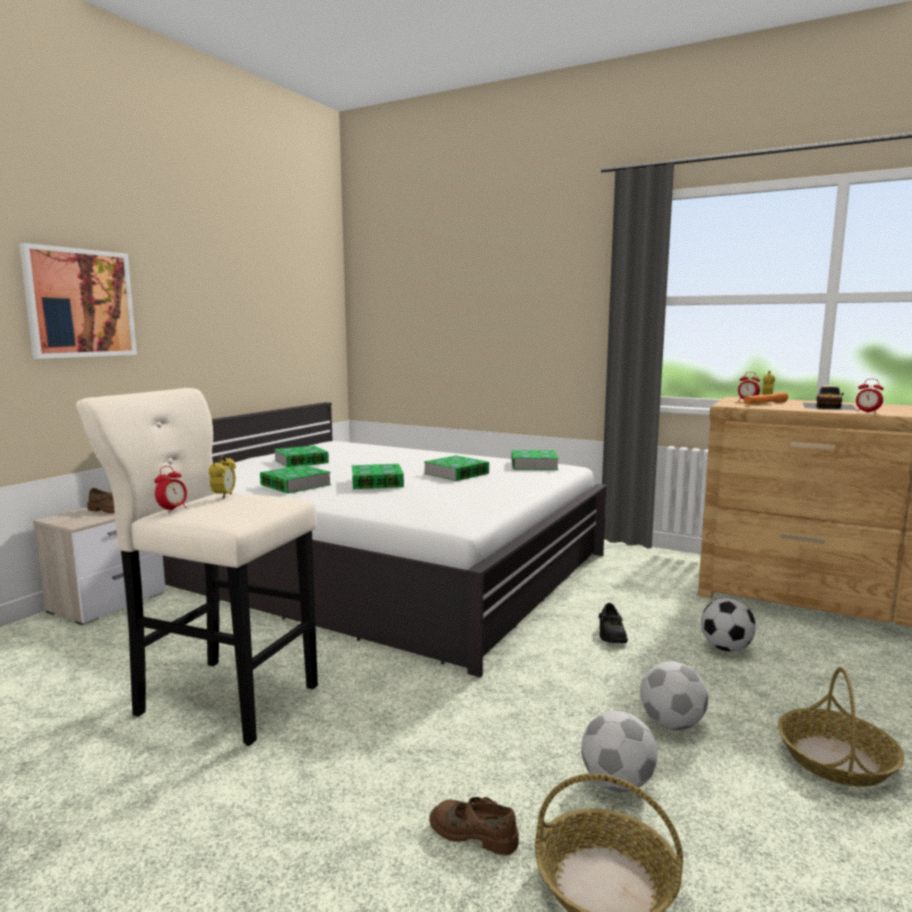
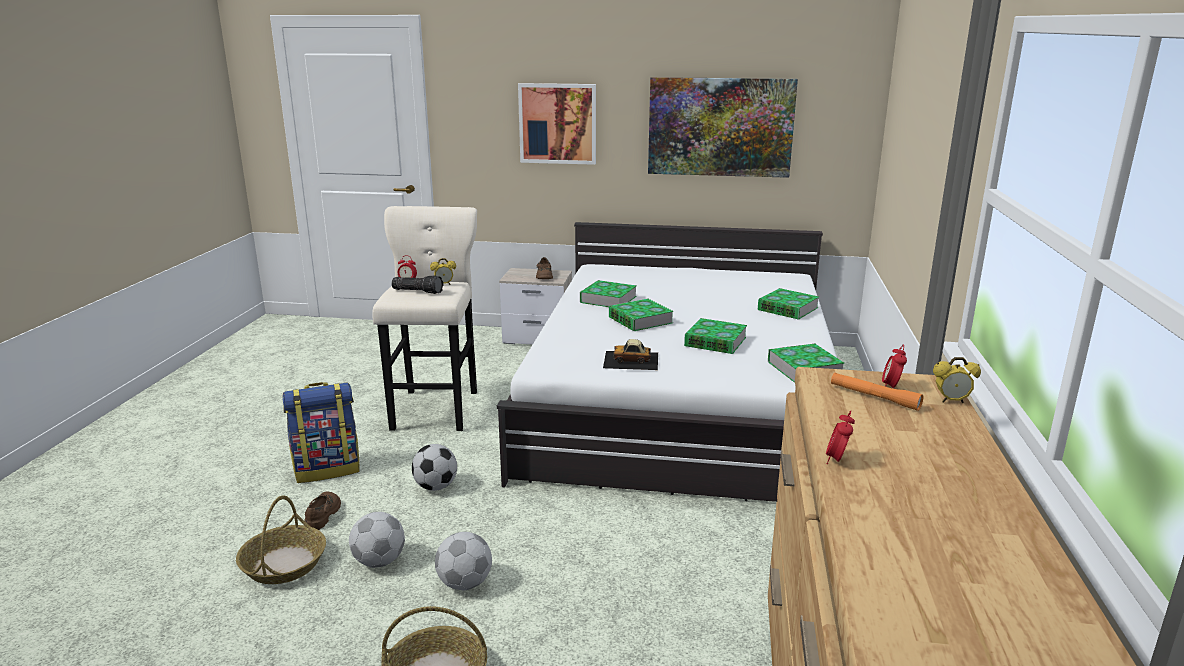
camera: 70 degrees right, 10 degrees up
book [274,445,329,468] -> book moved to [758,288,819,320]
black shoe [599,603,628,643] -> none
football [701,598,756,651] -> football moved to [412,444,457,491]
toy car [803,385,857,410] -> toy car moved to [603,339,658,370]
none -> backpack [282,382,360,483]
none -> flashlight [391,275,444,294]
none -> picture [648,77,798,178]

